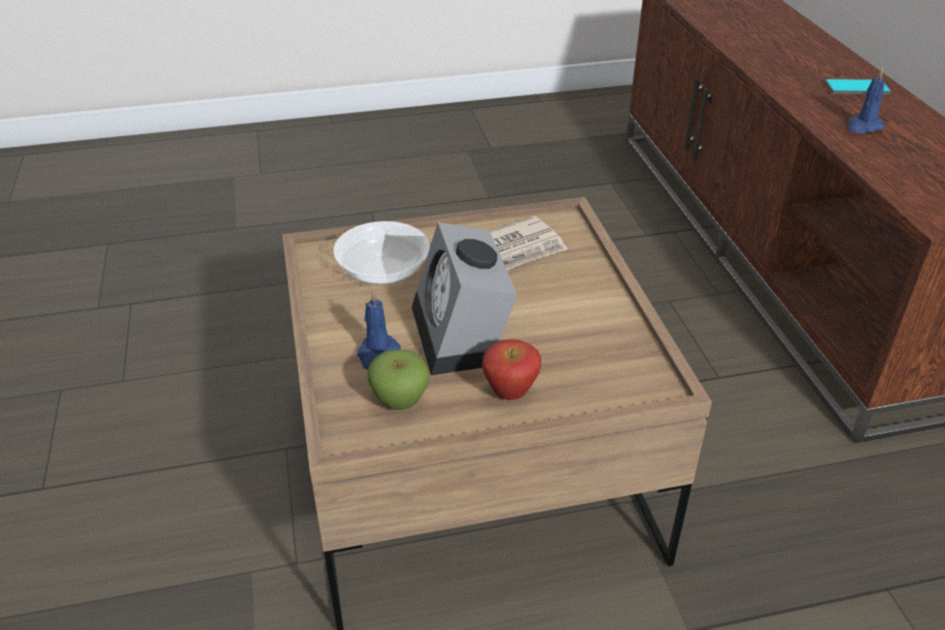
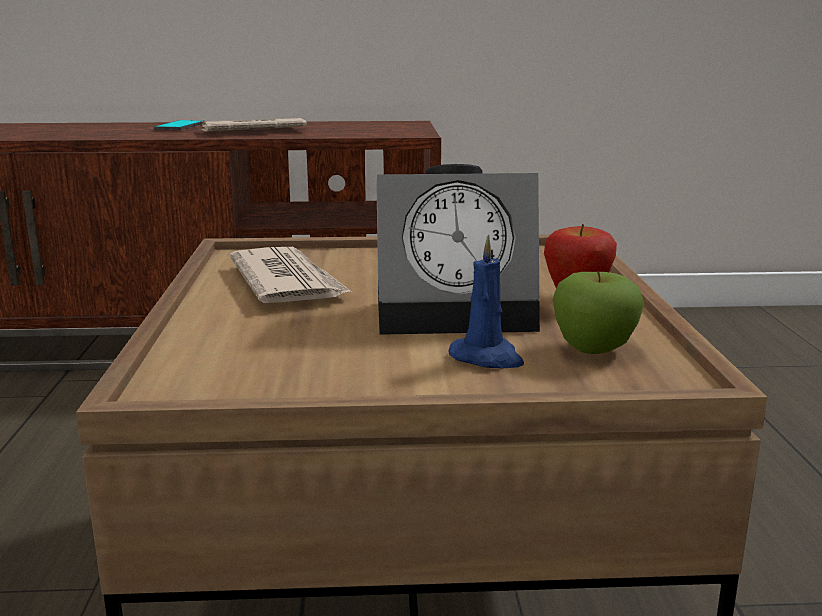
camera: 80 degrees left, 20 degrees down
bowl [333,221,430,285] -> none
blue candle [848,67,886,133] -> newspaper [198,118,307,132]

